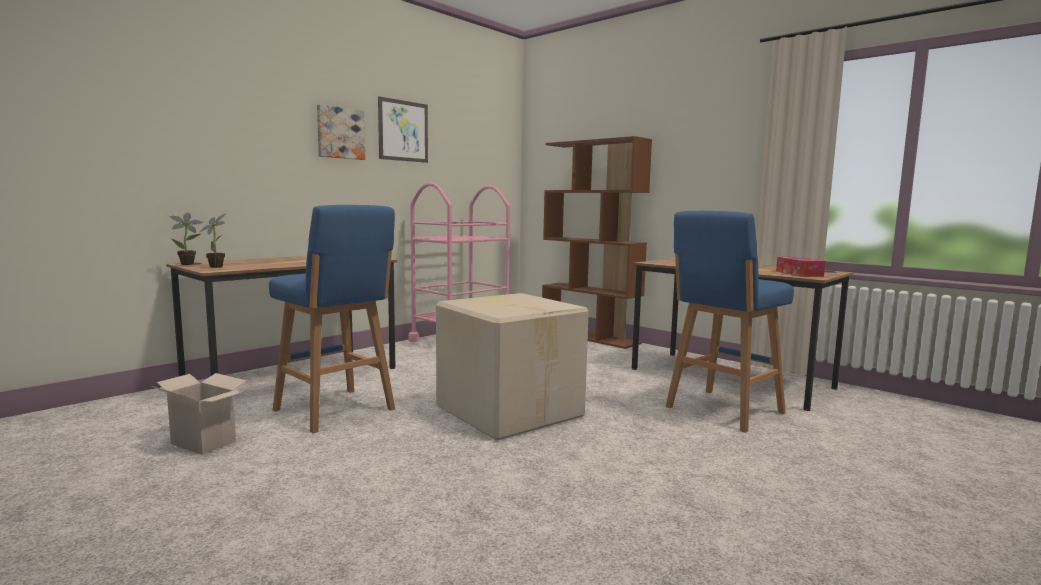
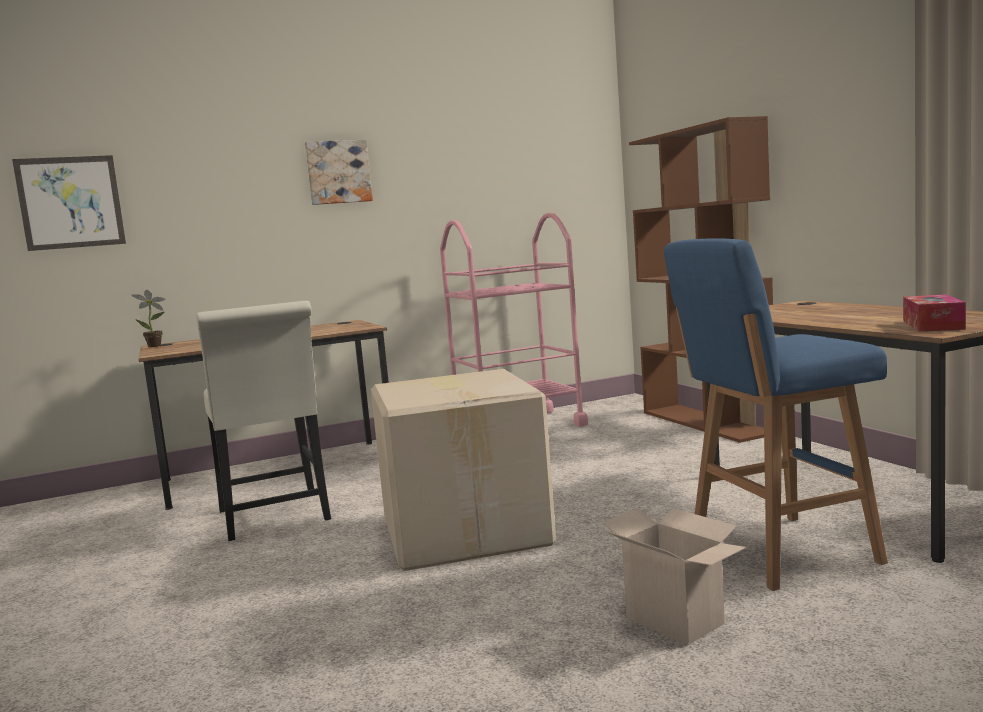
camera: 25 degrees right, 0 degrees up
cardboard box [151,373,247,455] -> cardboard box moved to [603,508,746,645]
potted plant [200,214,225,268] -> none
blue stool [269,205,395,433] -> white chair [196,301,331,541]
picture [378,96,428,163] -> picture moved to [12,155,126,251]

